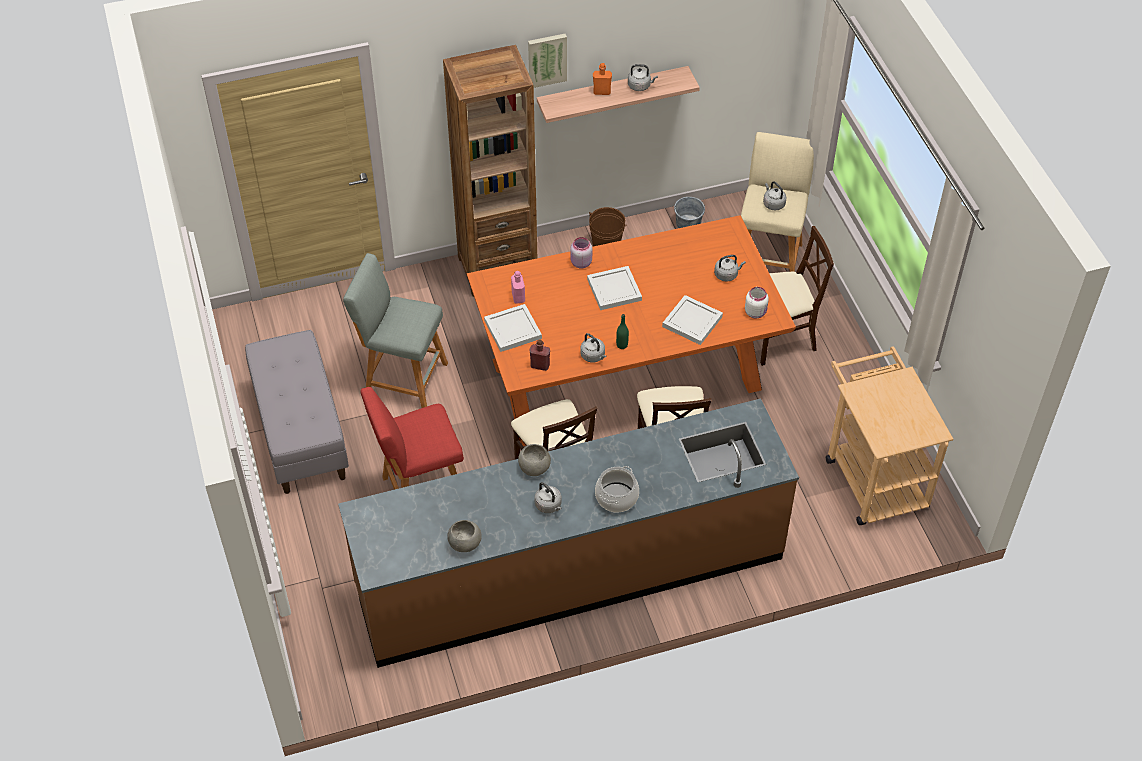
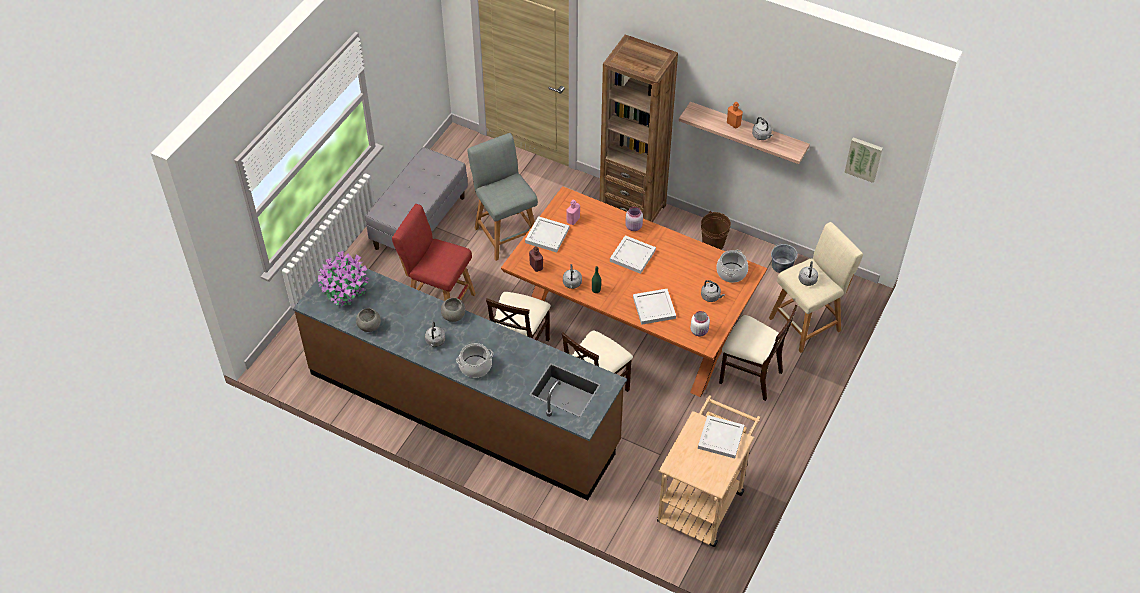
camera: 45 degrees right, 0 degrees up
picture [528,34,567,88] -> picture moved to [844,137,883,183]
none -> potted plant [318,251,369,306]
none -> white tray [698,415,744,458]
none -> cooking pot [716,250,748,283]

